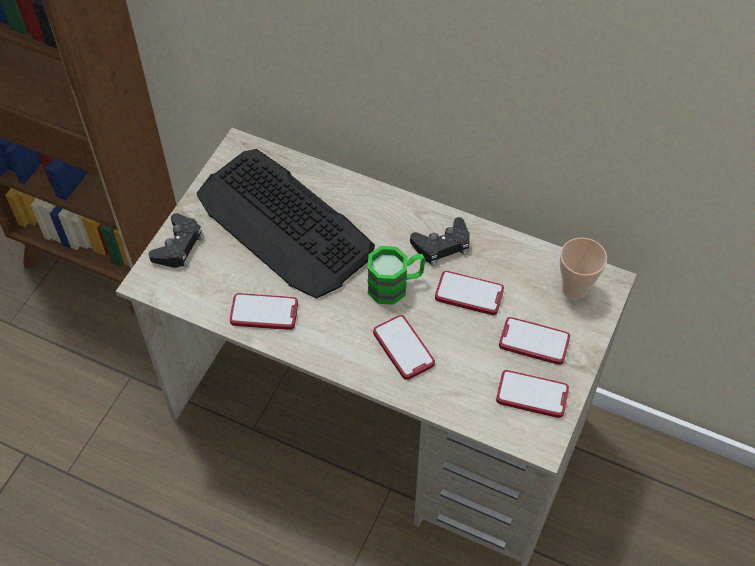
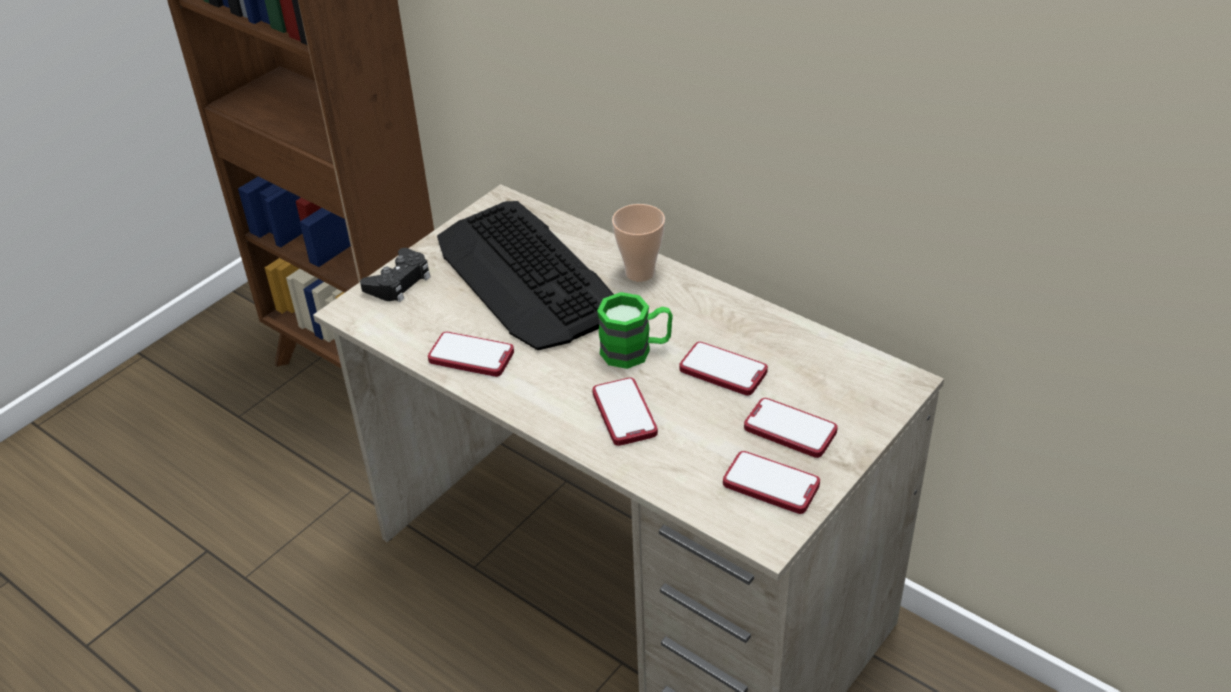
camera: 15 degrees right, 15 degrees down
black game controller [410,217,470,266] -> none
cup [560,237,607,300] -> cup moved to [612,204,665,282]

